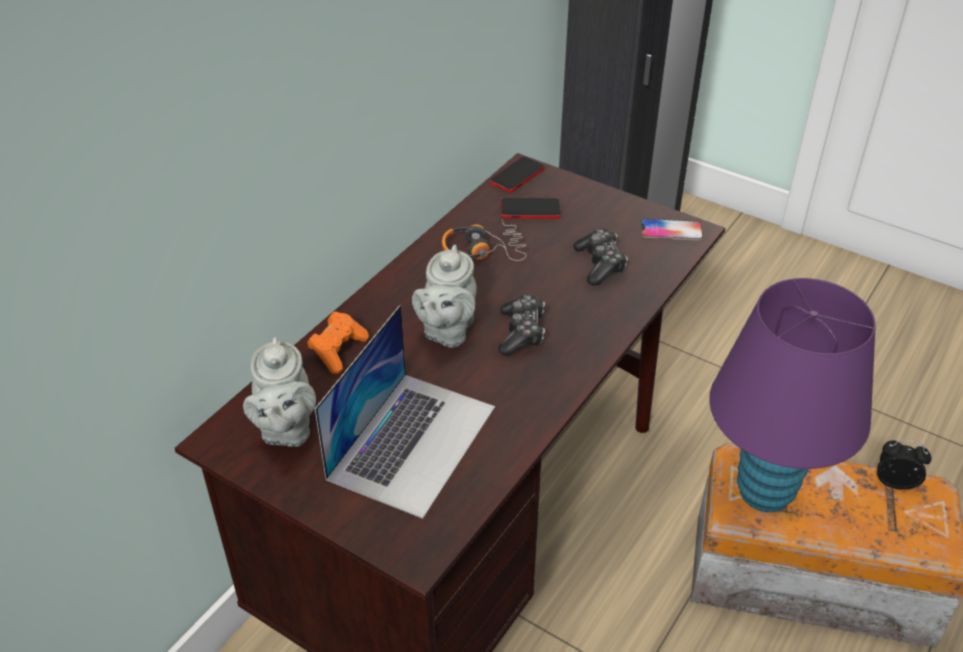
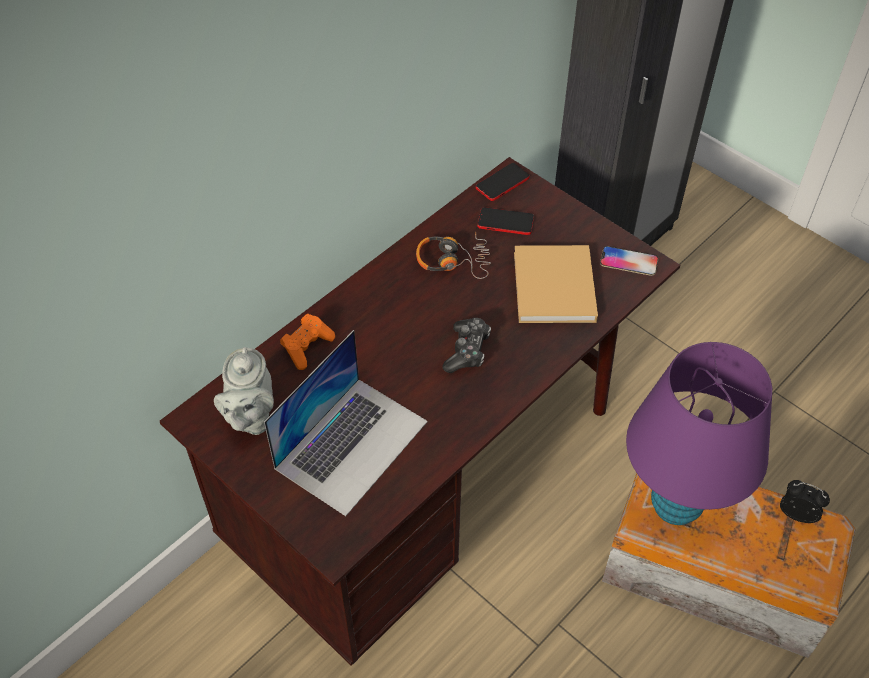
camera: 10 degrees right, 10 degrees up
grey teapot [412,245,477,348] -> none
game controller [573,228,628,286] -> beige book [514,245,598,323]

